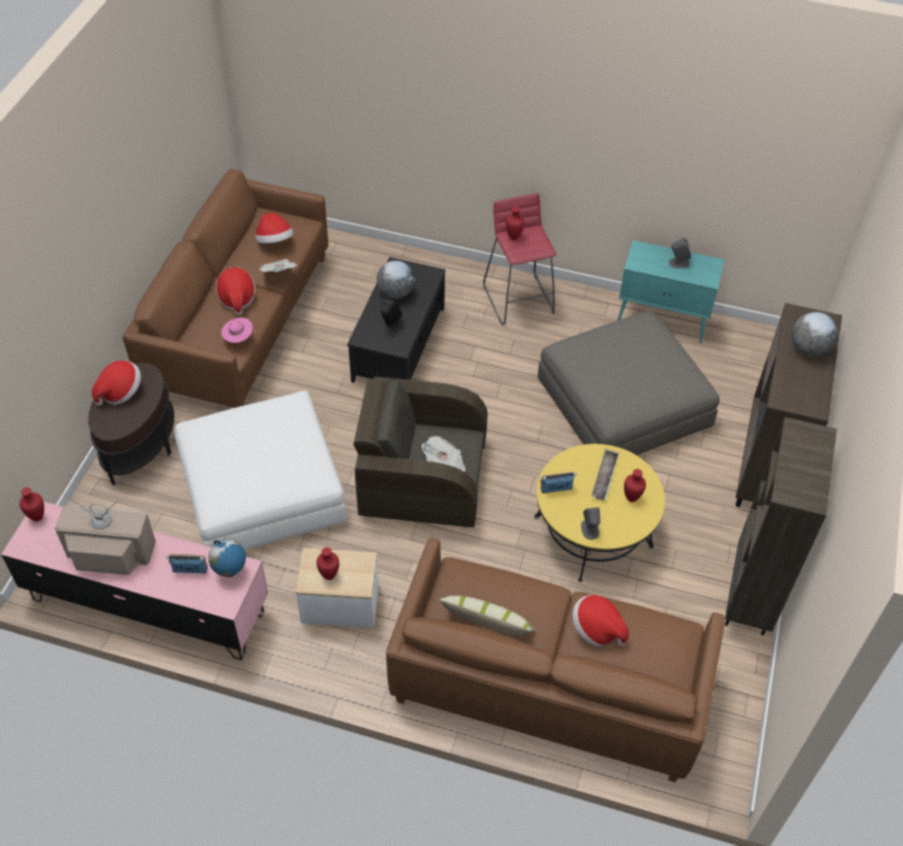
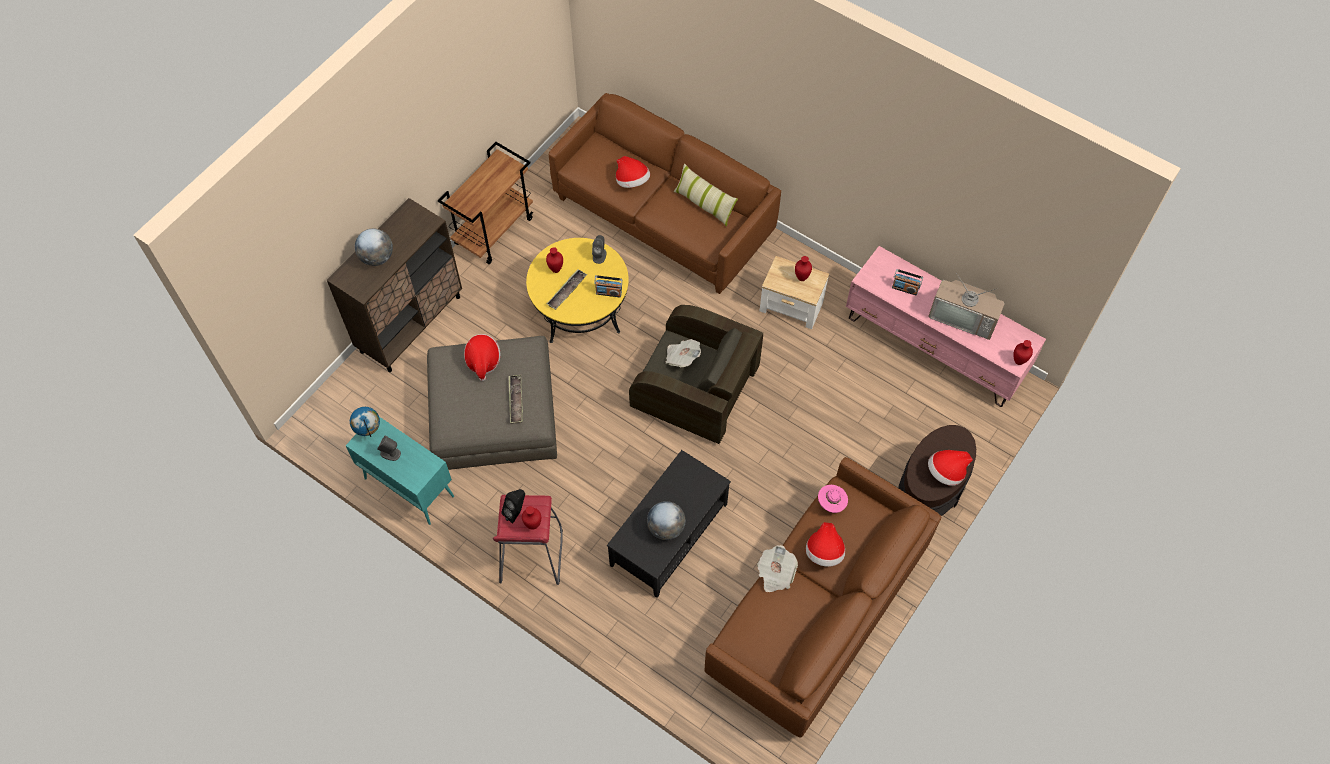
camera: 160 degrees left, 10 degrees up
white ottoman [174,391,347,550] -> none
globe [208,539,246,577] -> globe moved to [350,407,380,437]
hat [256,212,293,243] -> hat moved to [464,334,501,381]
black speaker [381,297,402,326] -> black speaker moved to [501,489,525,524]
brown bookcase [725,417,837,635] -> brown cart [438,142,533,264]
none -> tray [509,375,523,423]

